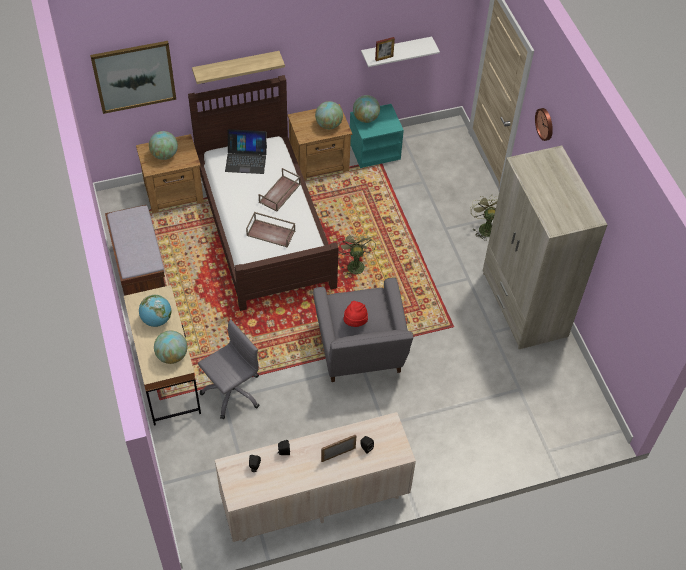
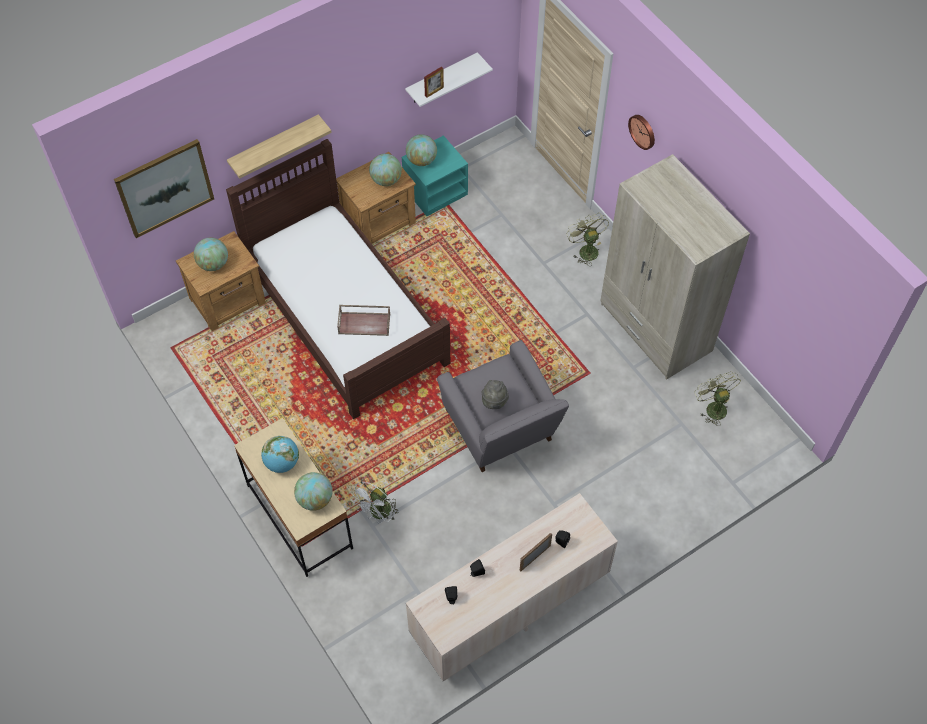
camera: 15 degrees left, 5 degrees up
brown bench [105,205,166,296] -> none
grey office chair [198,320,260,419] -> white fan [351,481,398,524]
laptop [225,129,267,174] -> none
brown tray [259,168,301,212] -> none
green fan [337,231,376,275] -> green fan moved to [694,372,741,426]
red hat [343,301,368,327] -> grey hat [482,380,509,409]

